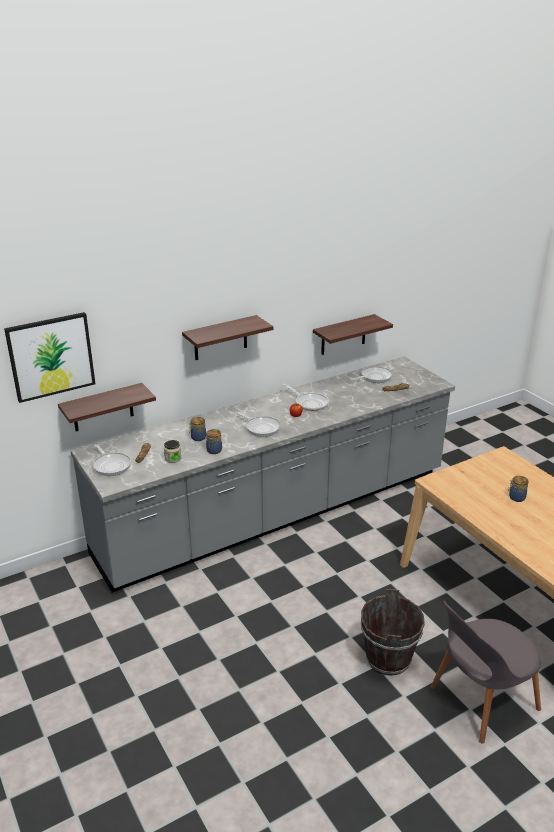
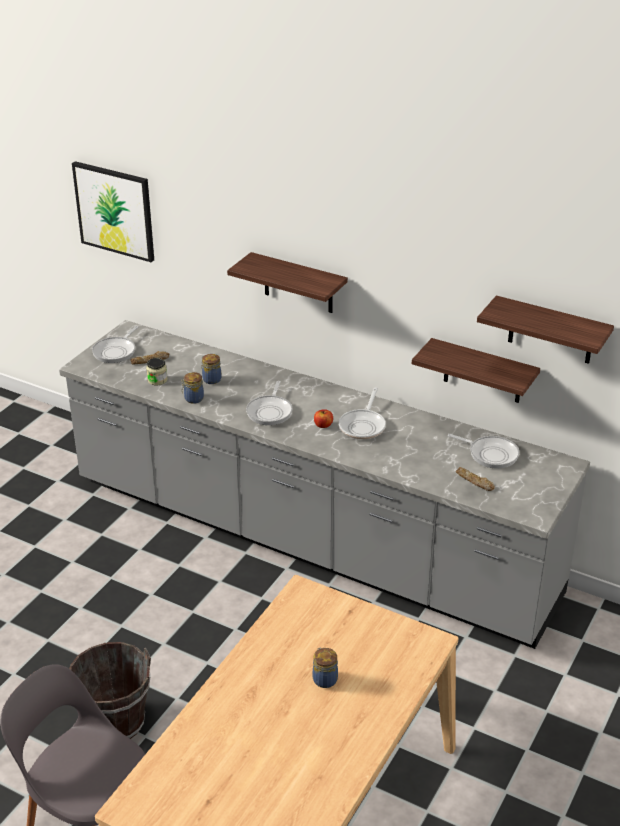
camera: 60 degrees right, 5 degrees up
shelf [58,383,156,431] -> shelf moved to [477,295,614,364]

